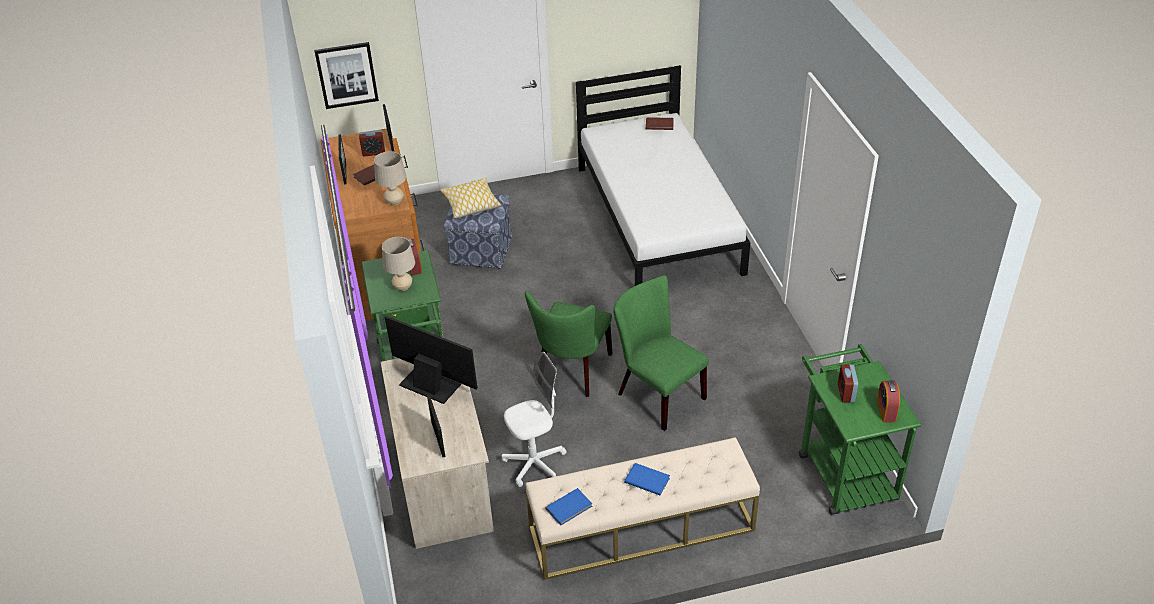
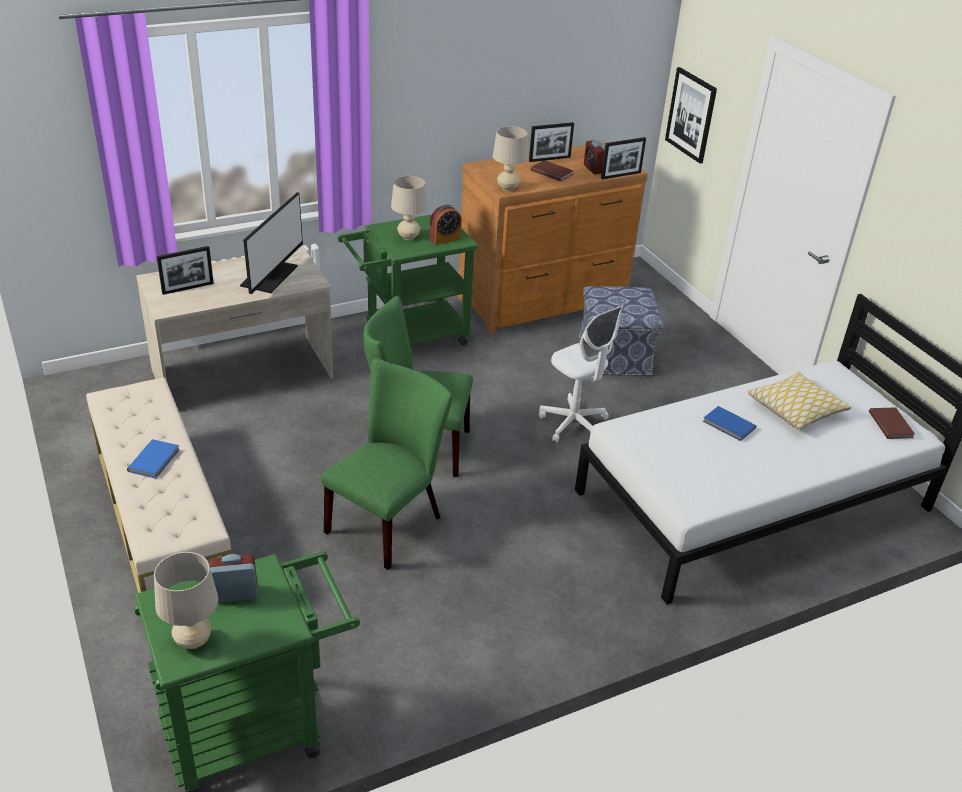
camera: 75 degrees right, 5 degrees down
pillow [440,178,502,218] -> pillow moved to [748,371,852,430]
white office chair [502,352,566,487] -> white office chair moved to [539,305,623,442]
blue book [545,488,592,526] -> blue book moved to [703,406,756,441]
alarm clock [876,380,900,423] -> beige table lamp [154,552,218,649]

